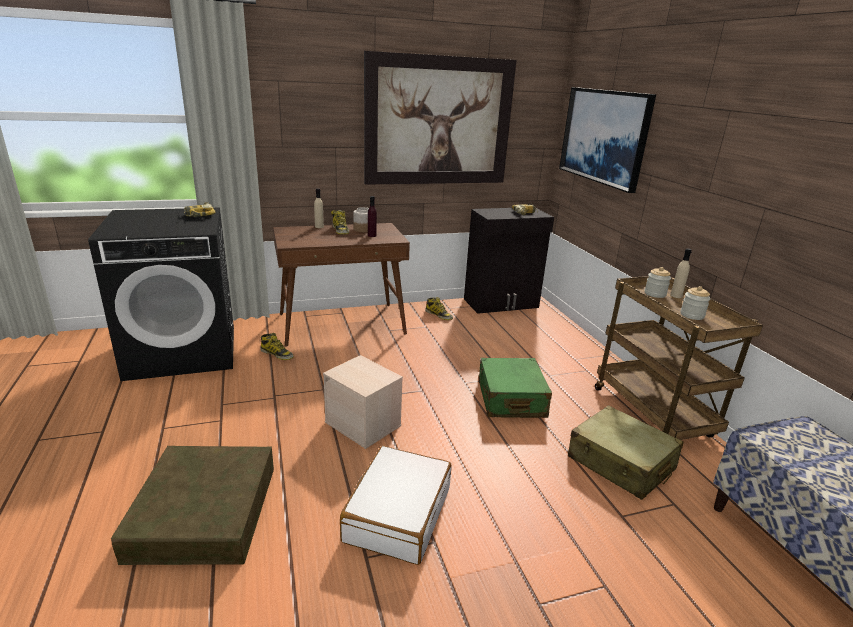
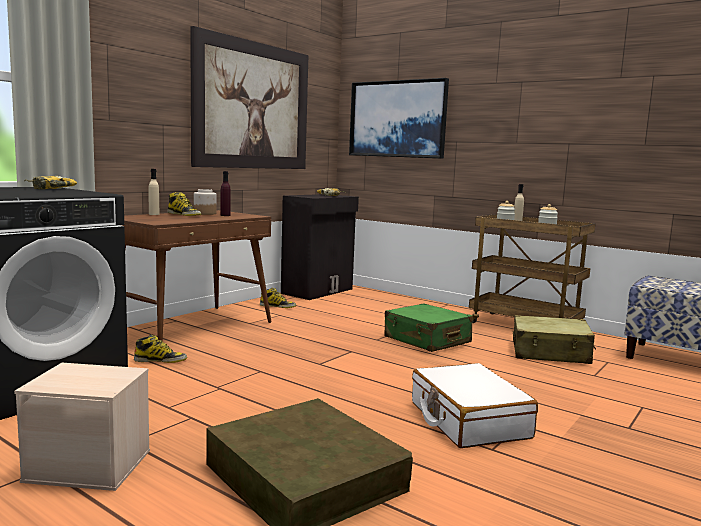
camera: 35 degrees left, 15 degrees down
beige storage box [323,355,403,449] -> beige storage box moved to [14,363,150,491]

